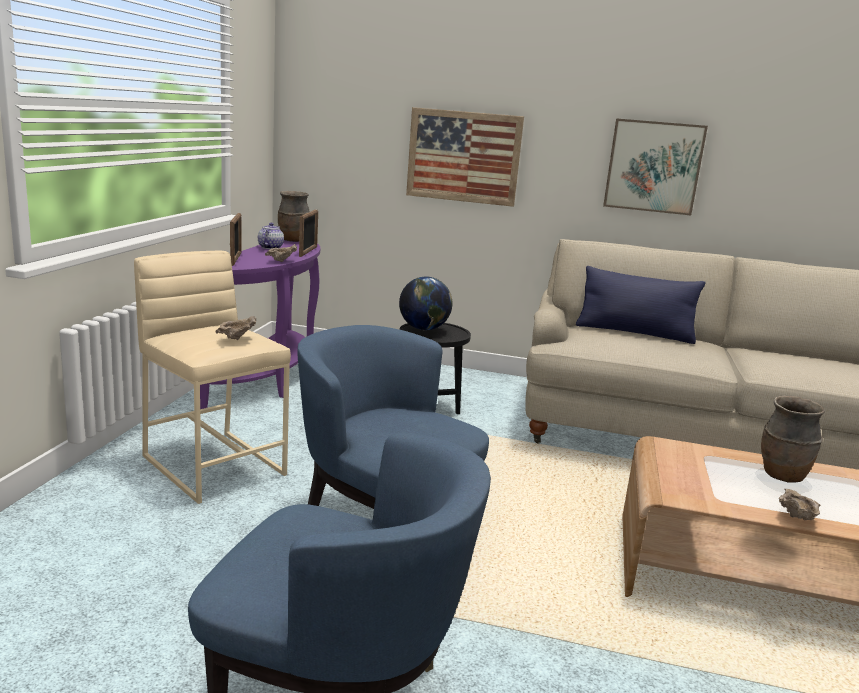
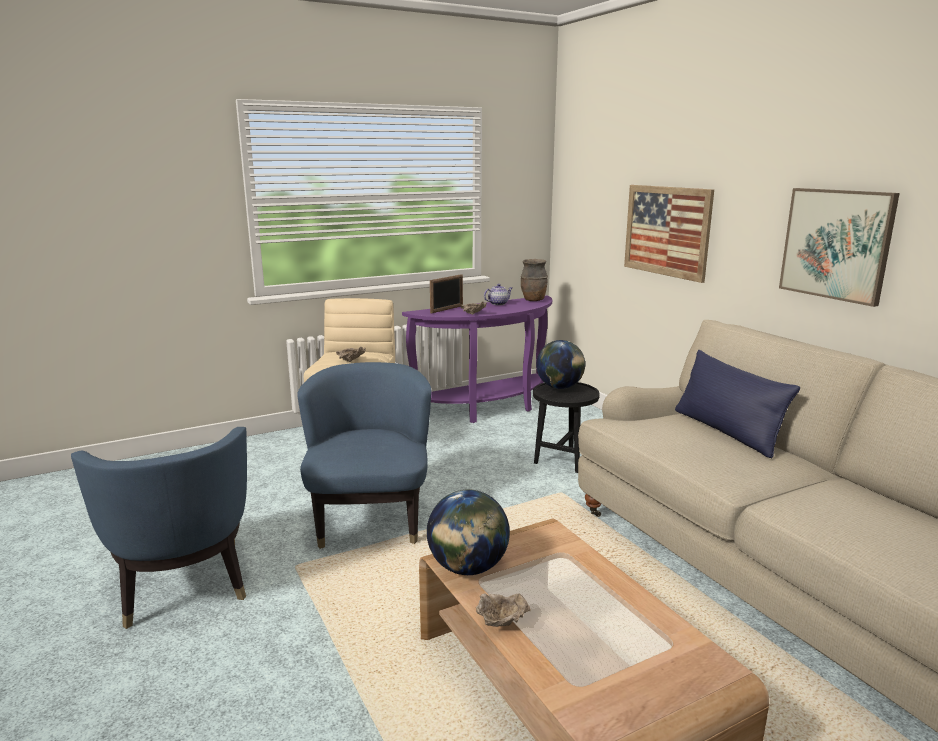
camera: 50 degrees right, 0 degrees up
picture frame [299,209,318,257] -> none
brown vase [761,396,825,483] -> none
none -> globe [427,489,510,575]

